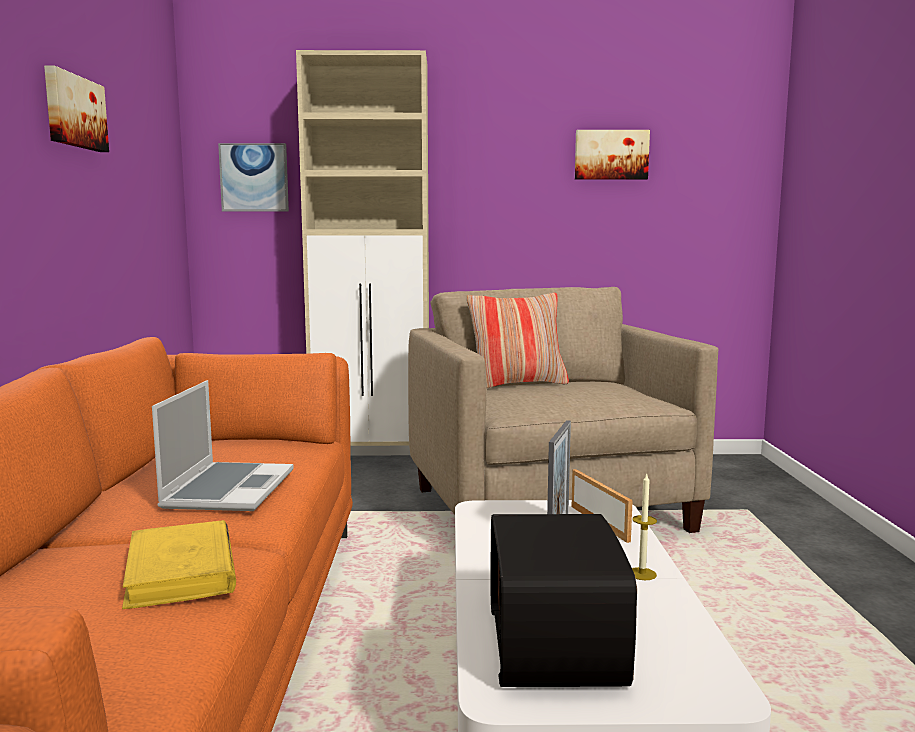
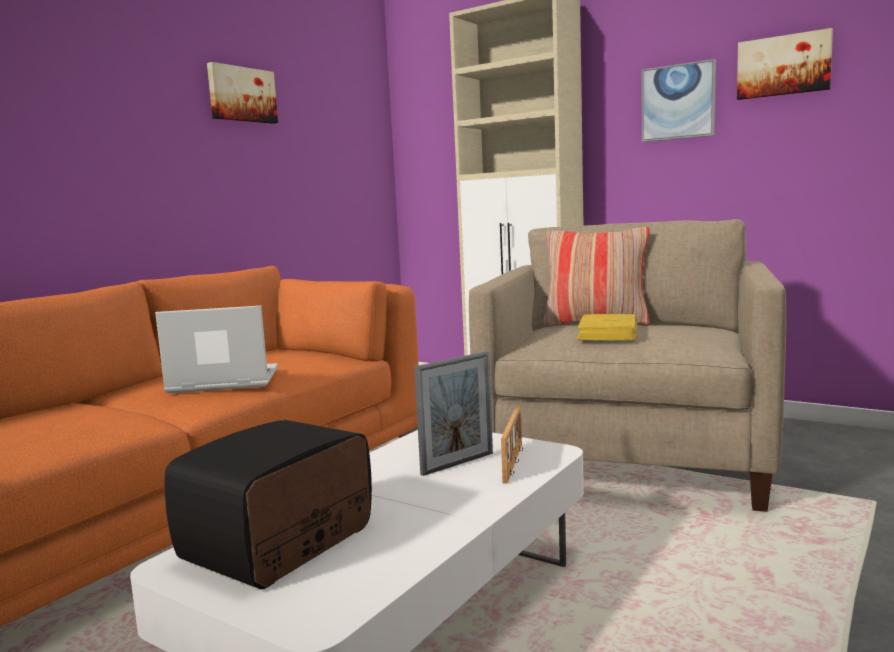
camera: 35 degrees right, 0 degrees up
yellow book [122,520,236,609] -> yellow book moved to [577,314,637,341]
laptop [152,380,293,511] -> laptop turned 135 degrees counterclockwise [155,306,278,393]
picture [218,143,289,212] -> picture moved to [642,59,716,142]
candle [632,473,657,580] -> none

